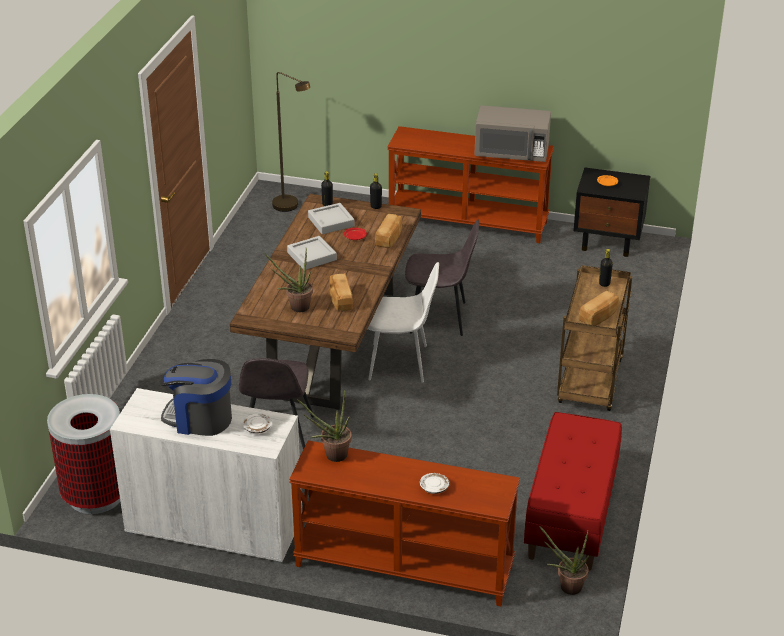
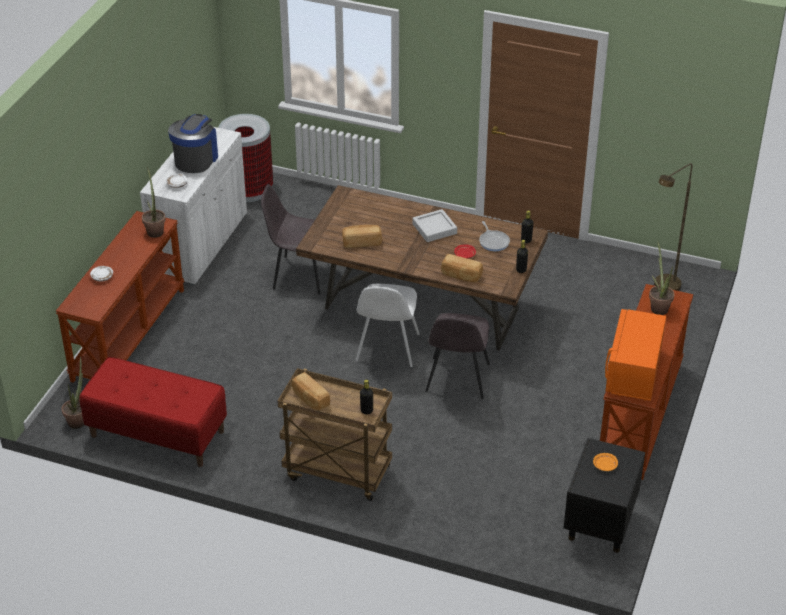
camera: 95 degrees right, 5 degrees up
potted plant [264,249,313,312] -> potted plant moved to [649,242,674,315]
grey tray [308,203,355,234] -> frying pan [479,221,510,251]
grey microwave [474,105,551,162] -> orange microwave [605,309,666,401]

